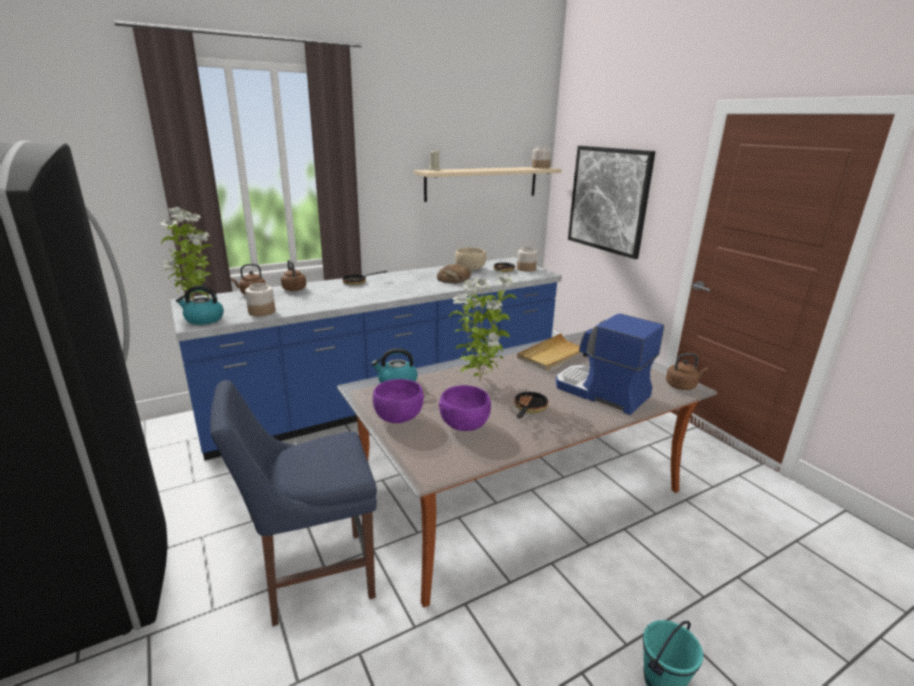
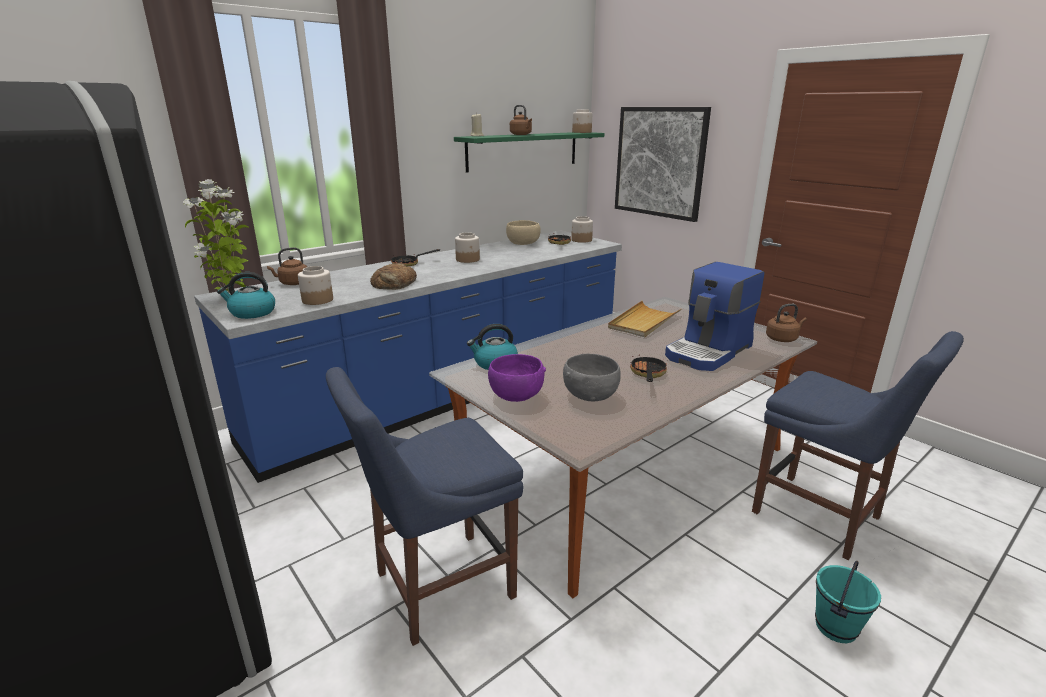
camera: 10 degrees left, 0 degrees up
brown kettle [281,260,306,291] -> brown kettle moved to [510,105,532,135]
beige shelf [414,167,562,202] -> green shelf [454,132,605,173]
bread [437,263,471,284] -> bread moved to [370,262,417,290]
purple bowl [439,385,491,431] -> grey bowl [563,354,621,401]
potted plant [449,274,517,382] -> none
coffee machine [556,314,664,415] -> coffee machine turned 75 degrees counterclockwise [665,262,765,371]
none -> jar [455,232,480,263]
none -> blue chair [752,331,964,560]

